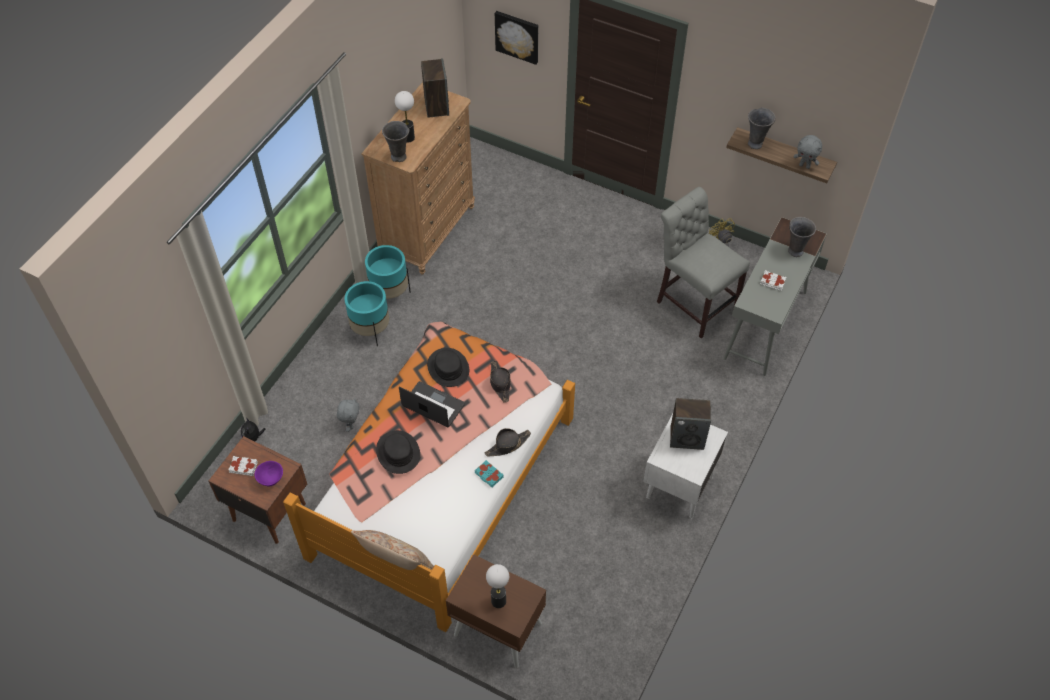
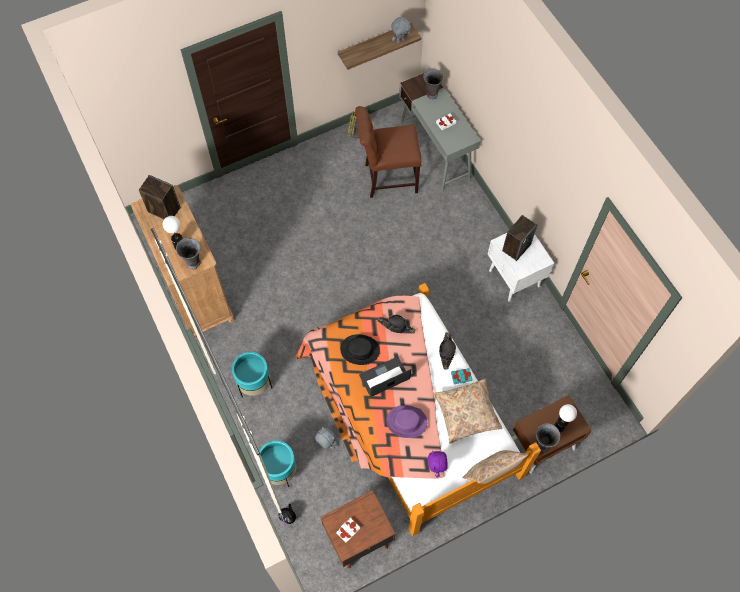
camera: 55 degrees left, 10 degrees up
purple bowl [254,461,283,486] -> none
turquoise planter [365,245,411,299] -> turquoise planter moved to [258,441,297,487]
black hat [376,430,420,474] -> purple hat [386,405,427,438]
picture [495,11,538,65] -> none
grey chair [657,187,750,339] -> brown chair [355,106,421,198]
grey vase [748,108,776,149] -> grey vase moved to [536,423,560,452]
none -> purple plush toy [428,450,448,477]
none -> beige pillow [433,379,503,444]

